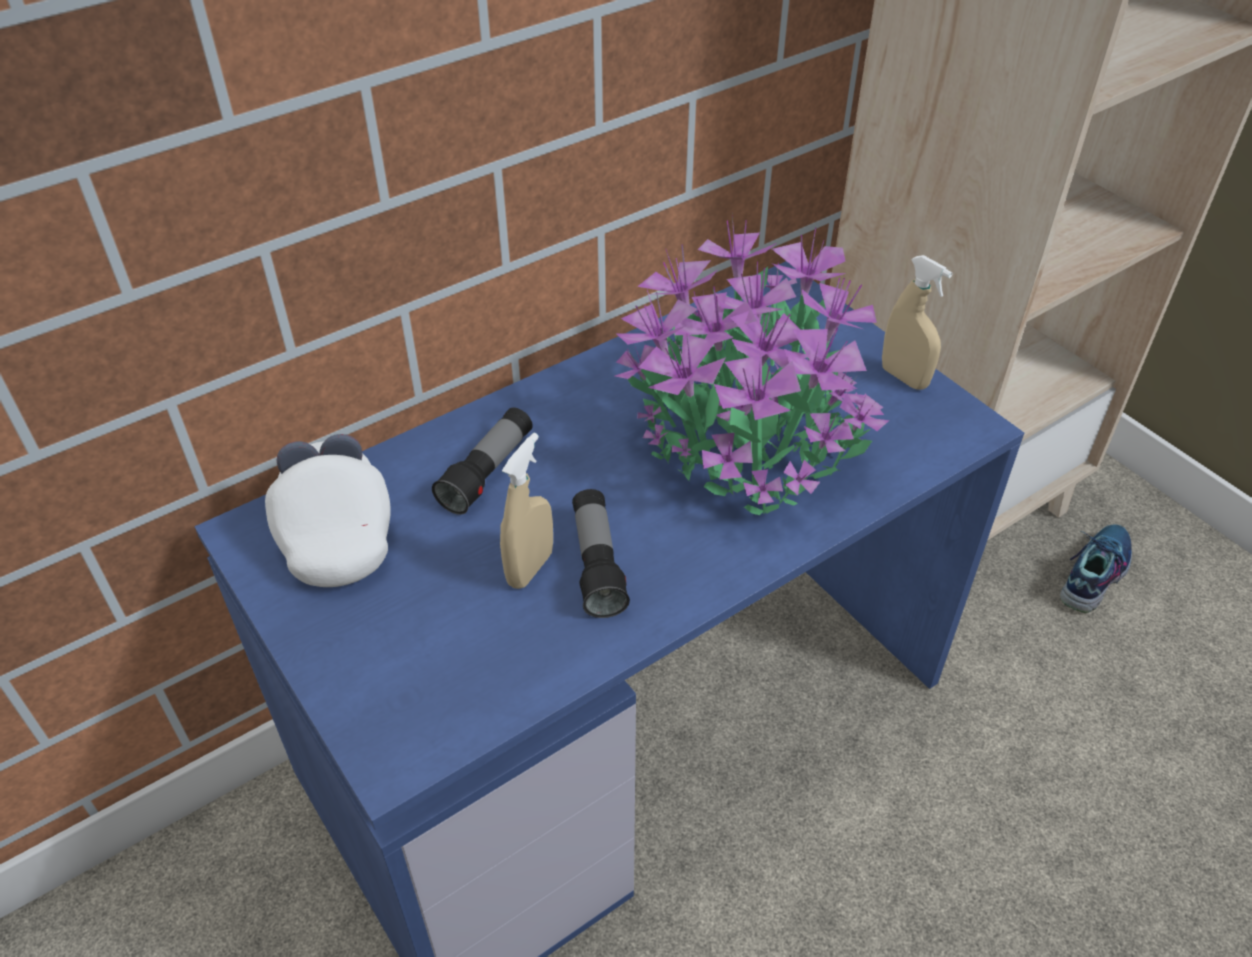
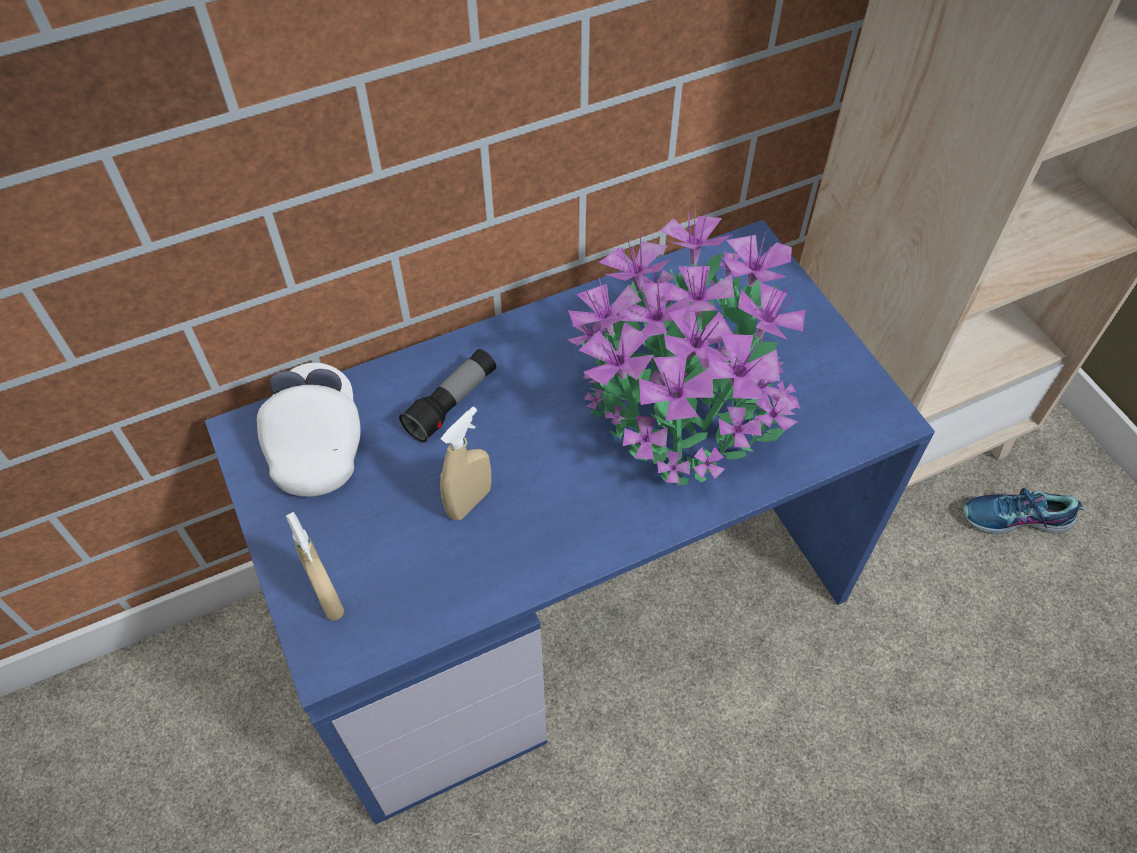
camera: 10 degrees right, 10 degrees up
flashlight [572,489,630,618] -> none
beige spray bottle [882,255,953,390] -> beige spray bottle moved to [286,512,344,621]
shoe [1060,524,1132,613] -> shoe turned 135 degrees counterclockwise [963,488,1085,534]

